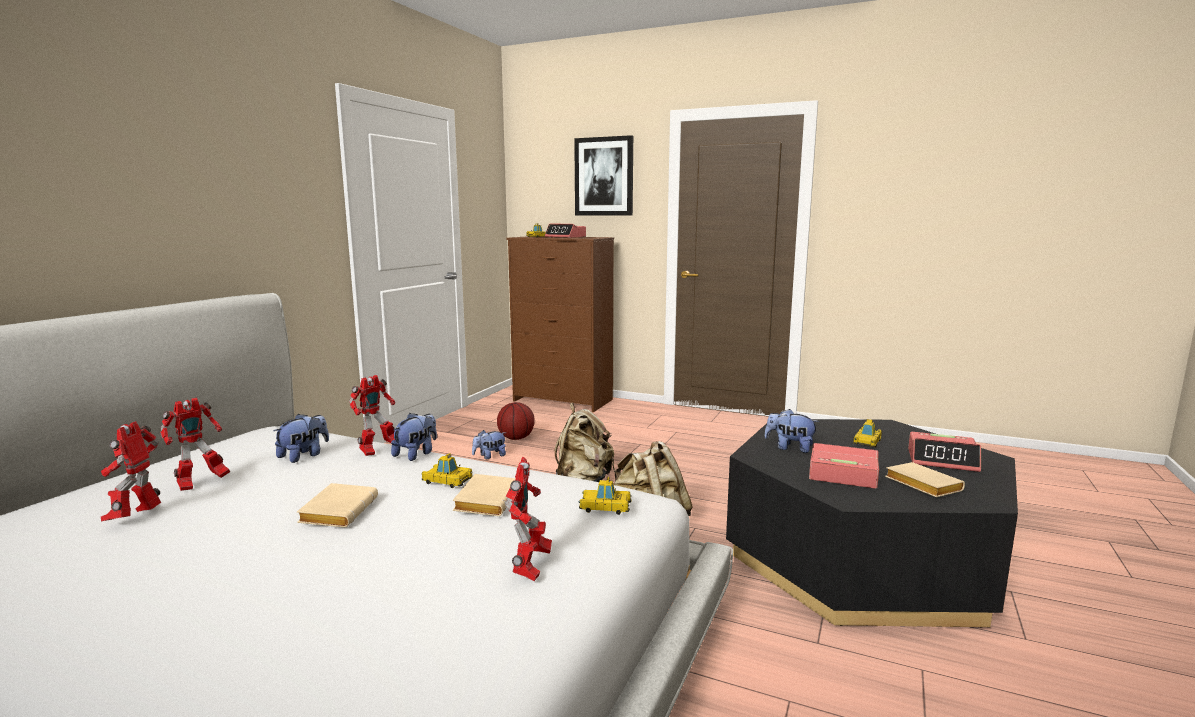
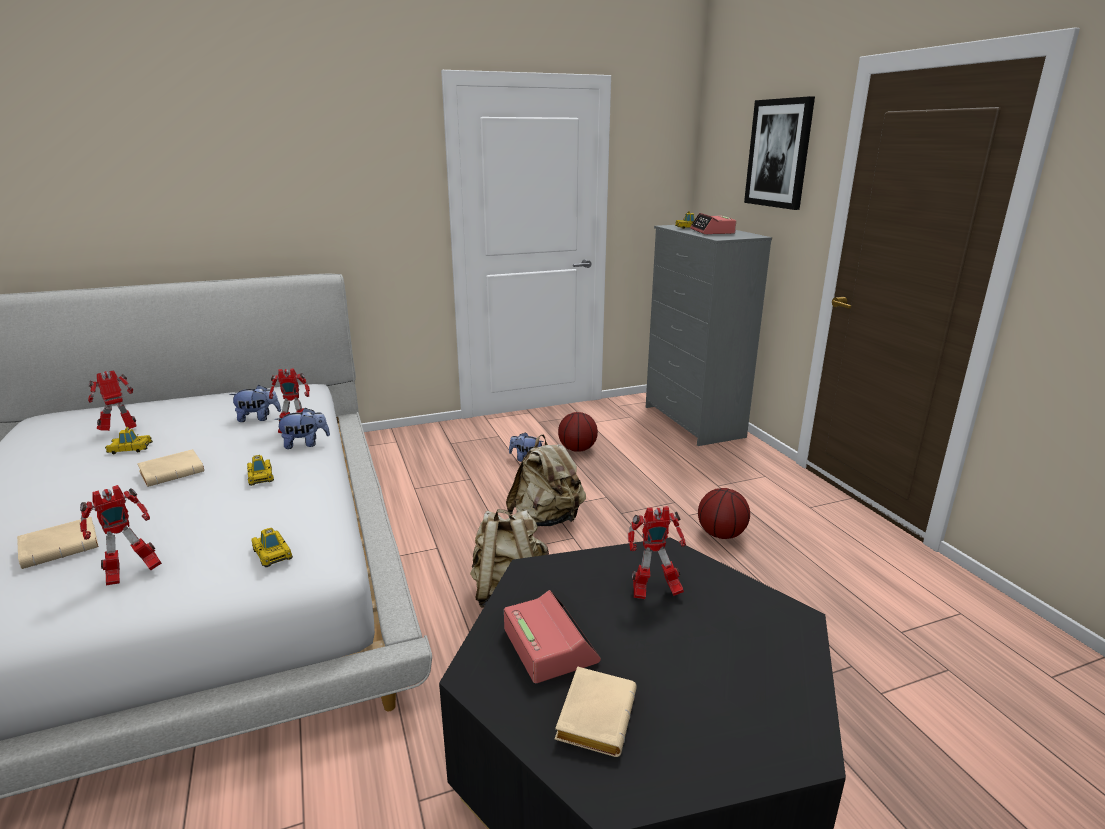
camera: 45 degrees right, 10 degrees up
toy robot [160,397,230,491] -> toy robot moved to [628,506,686,599]
beige book [453,474,515,516] -> beige book moved to [17,517,99,569]
brown dresser [506,236,614,412] -> grey dresser [646,225,772,446]
plush toy [764,409,819,453] -> none
toy car [853,419,882,447] -> toy car moved to [105,427,153,454]
alarm clock [908,432,981,472] -> none
none -> basketball [698,488,750,539]

